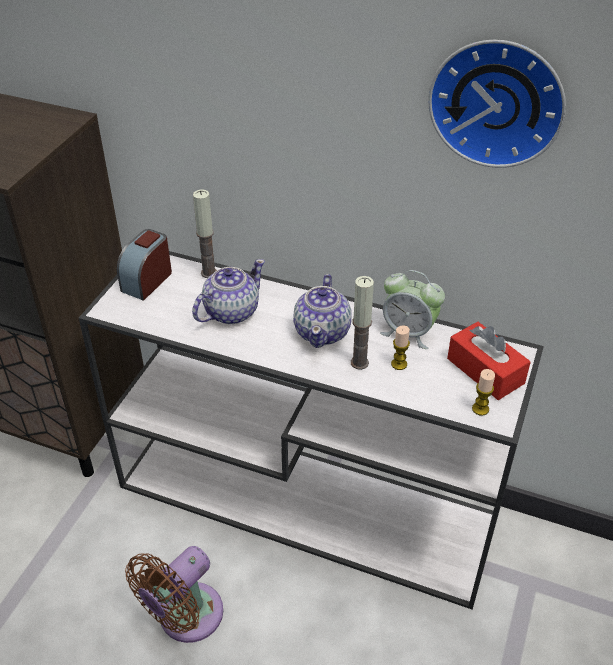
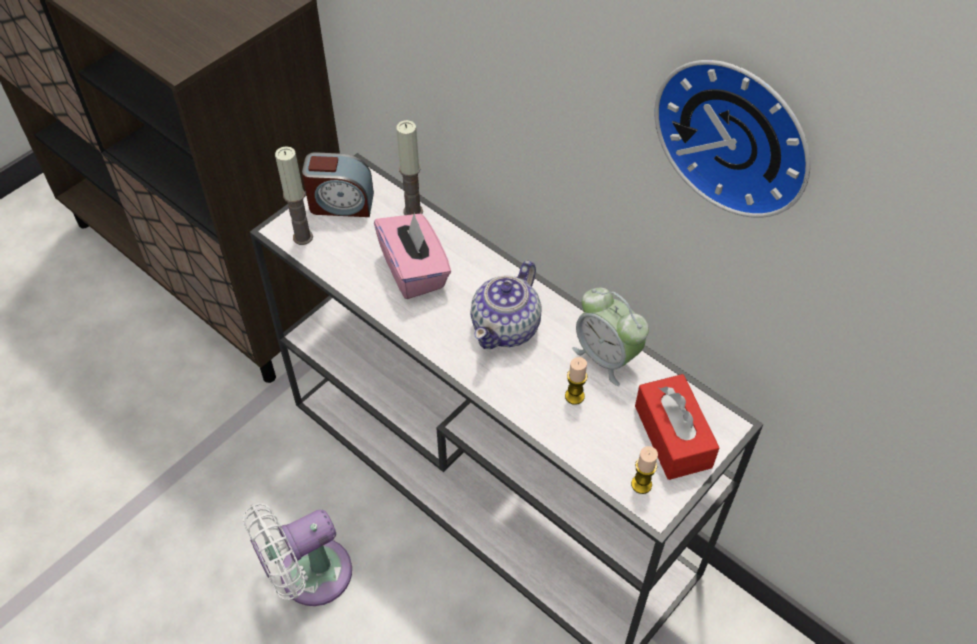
camera: 20 degrees right, 10 degrees up
alarm clock [117,229,172,300] -> alarm clock turned 135 degrees counterclockwise [302,152,374,217]
brown fan [125,546,223,643] -> white fan [243,503,352,606]
teapot [192,259,265,324] -> pink tissue box [374,212,451,299]
candle [351,276,374,370] -> candle moved to [275,146,313,245]

